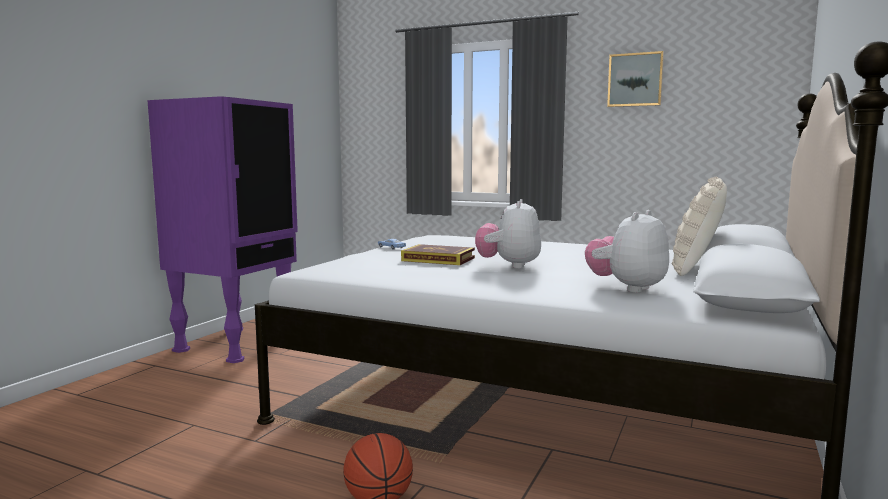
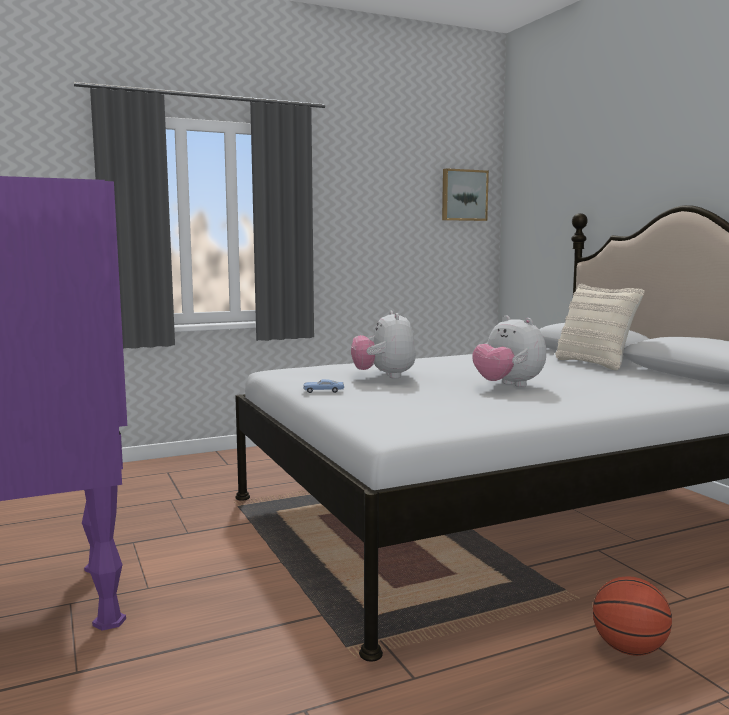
camera: 50 degrees left, 0 degrees up
book [401,244,475,265] -> none
plush toy [585,210,669,293] -> plush toy moved to [351,310,416,379]
picture [607,51,664,107] -> picture moved to [442,168,489,221]

